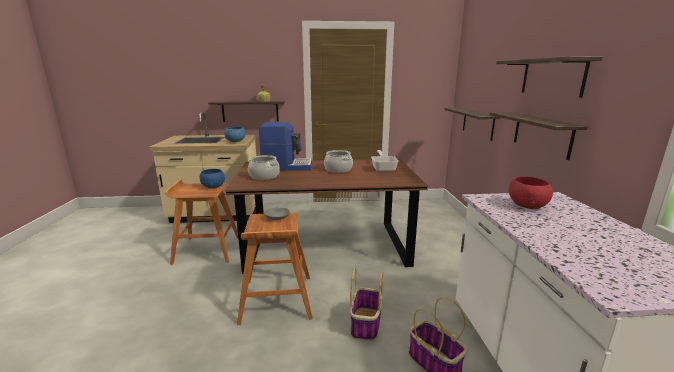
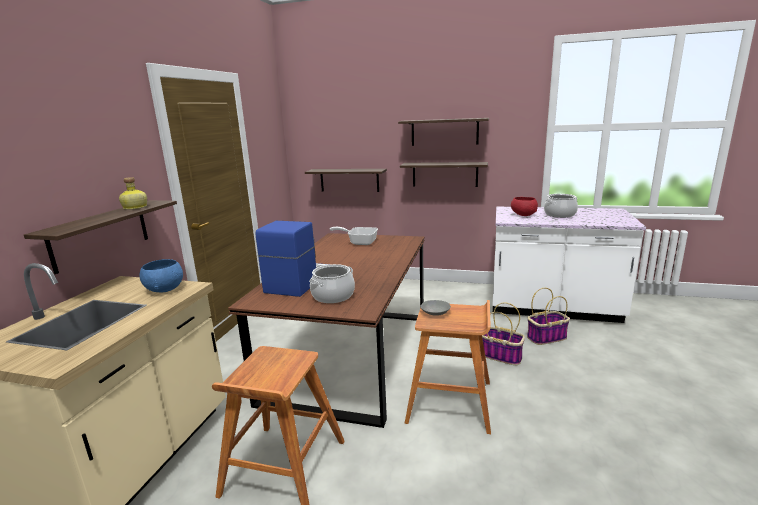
camera: 70 degrees left, 0 degrees up
blue bowl [199,169,225,188] -> none
cooking pot [324,150,353,173] -> cooking pot moved to [544,194,578,218]

